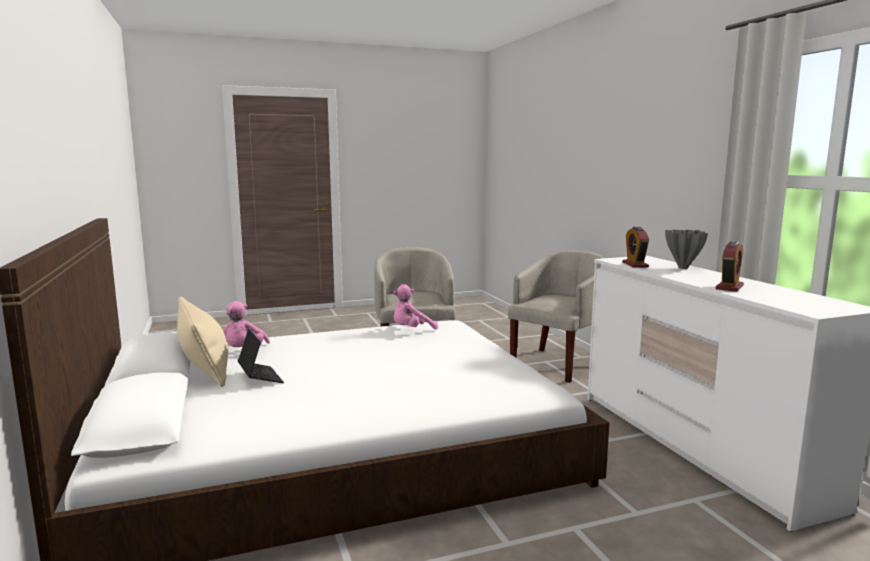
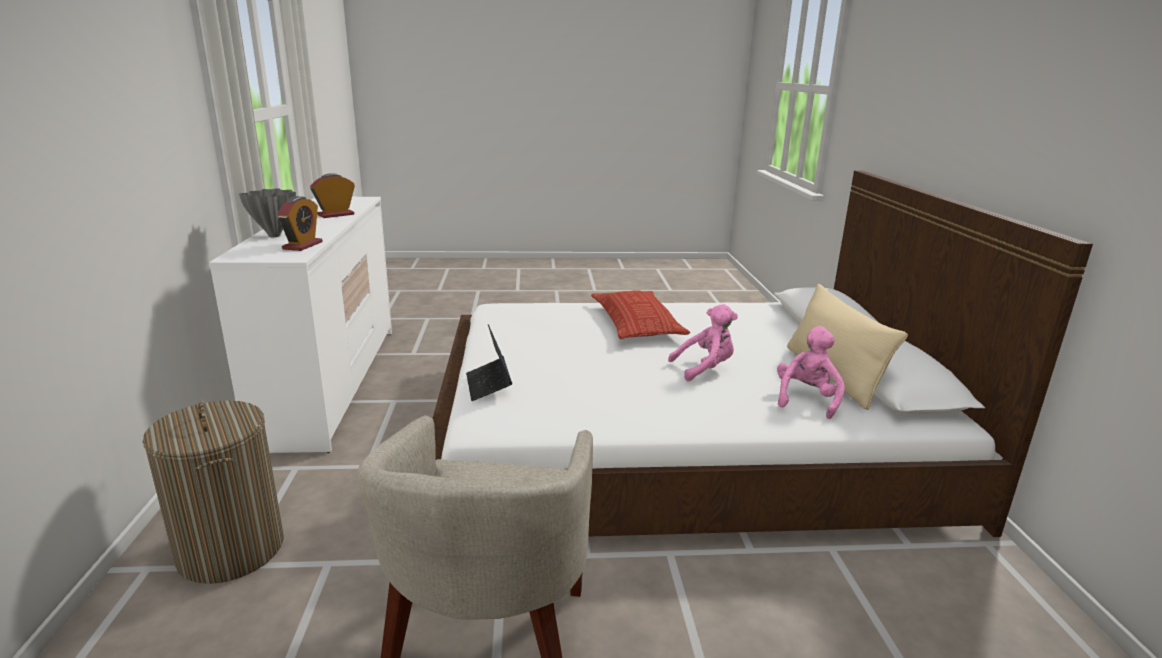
camera: 165 degrees left, 10 degrees up
laptop [238,329,284,383] -> laptop moved to [466,324,512,401]
pink plush toy [393,284,438,330] -> pink plush toy moved to [668,304,738,381]
beige armchair [508,250,604,383] -> laundry basket [143,401,284,584]
none -> pillow [591,290,690,339]

